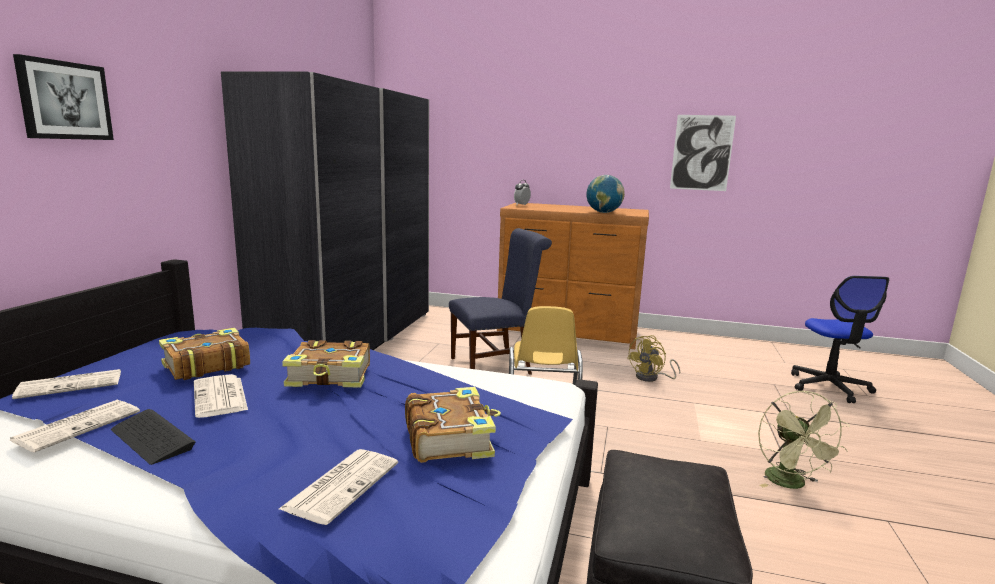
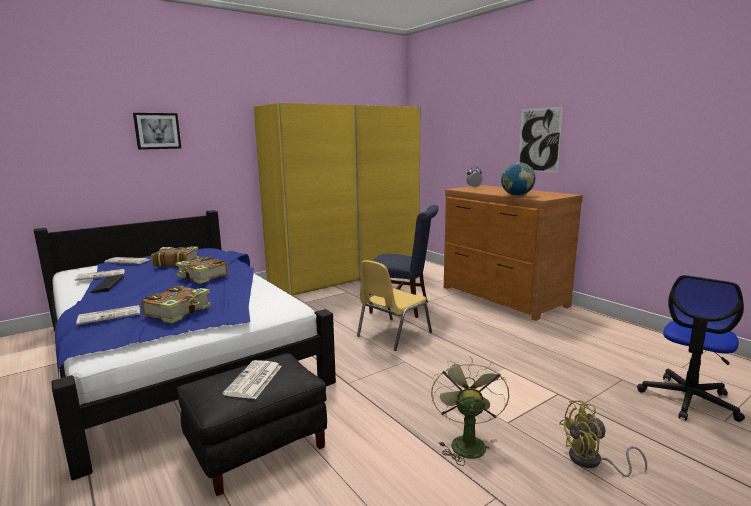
camera: 40 degrees right, 0 degrees up
newspaper [194,374,248,418] -> newspaper moved to [223,360,282,399]
grey wardrobe [221,71,429,350] -> yellow wardrobe [254,103,421,296]
yellow fan [627,335,680,382] -> yellow fan moved to [559,400,647,477]
picture [670,115,736,191] -> picture moved to [519,107,563,173]
green fan [758,391,850,489] -> green fan turned 150 degrees clockwise [431,356,509,466]

